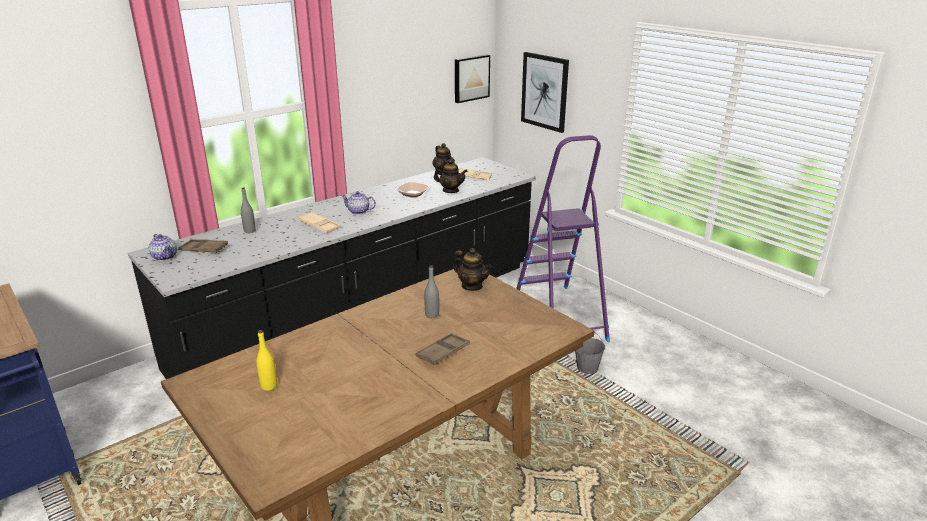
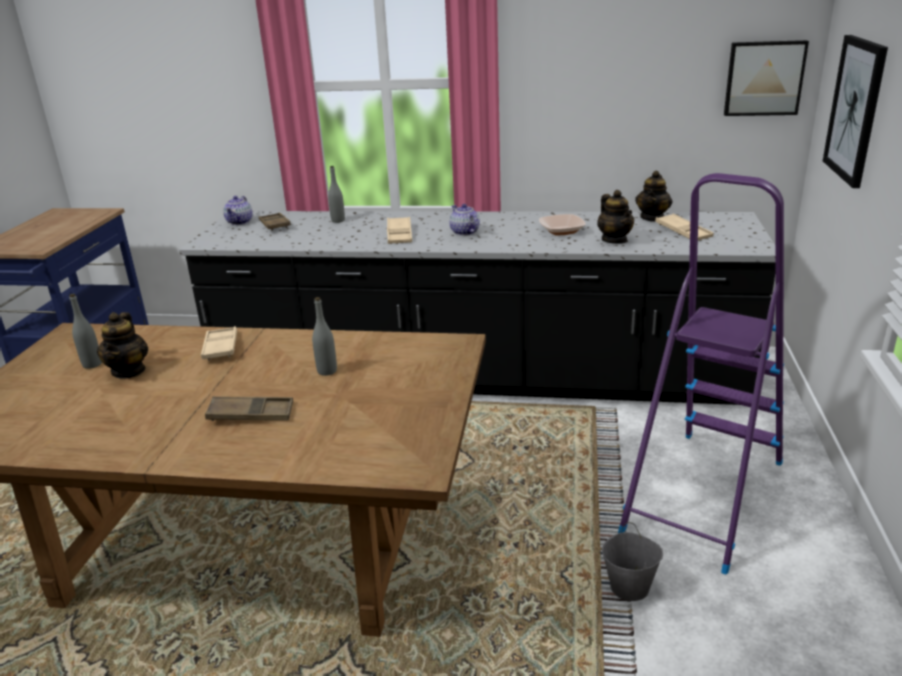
camera: 50 degrees right, 0 degrees up
yellow bottle [256,330,277,391] -> grey bottle [69,294,102,369]
teapot [453,248,492,291] -> teapot moved to [97,312,148,379]
none -> beige tray [201,326,237,361]

